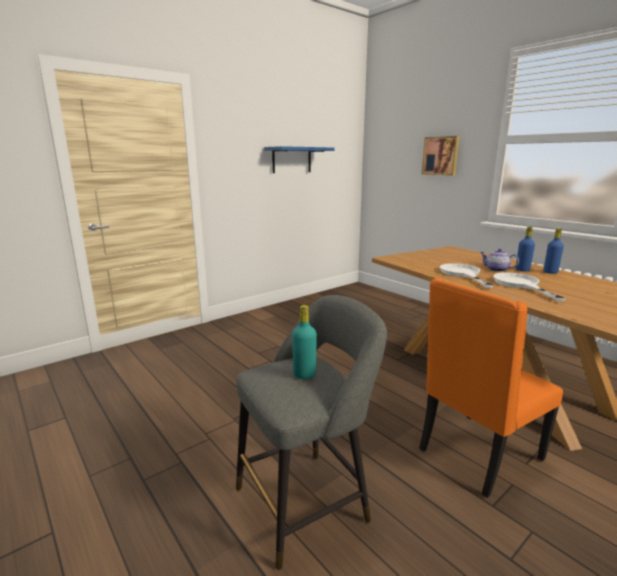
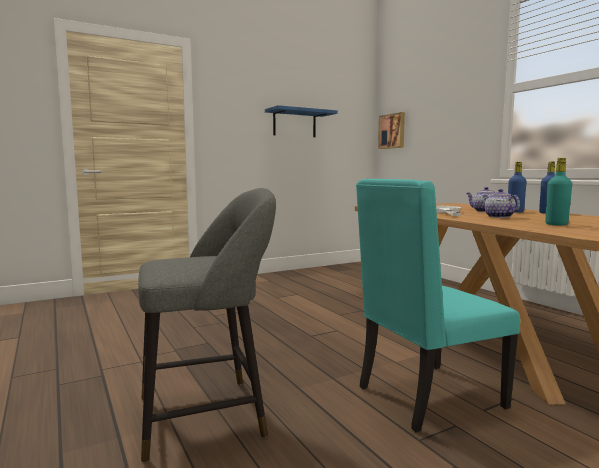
camera: 10 degrees right, 10 degrees down
turquoise bottle [292,305,317,379] -> turquoise bottle moved to [545,158,572,226]
orange chair [419,278,563,498] -> turquoise chair [356,179,520,432]
picture [422,136,460,176] -> picture moved to [378,112,405,149]
white frying pan [493,272,566,301] -> teapot [482,189,520,218]

